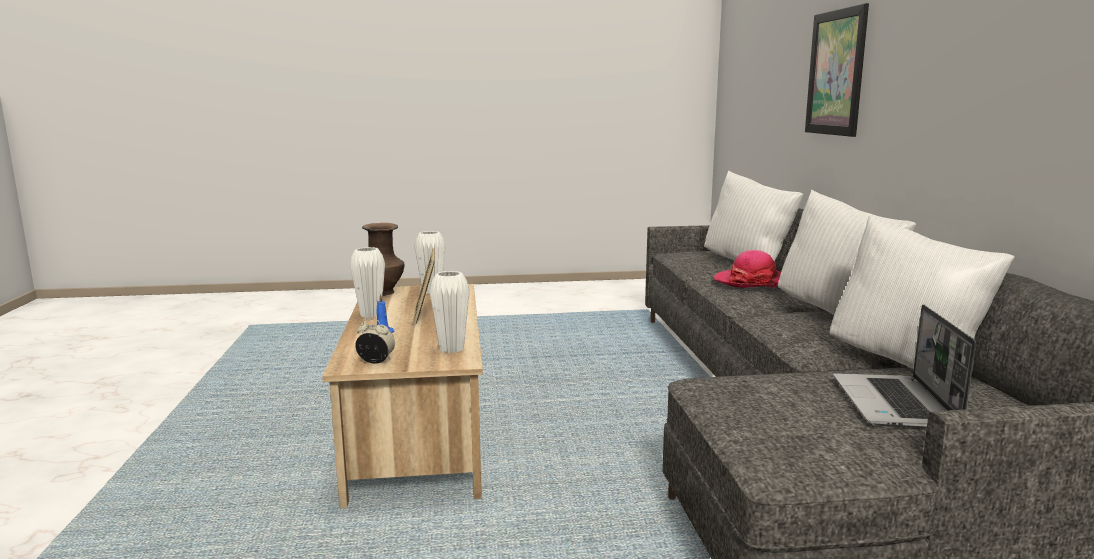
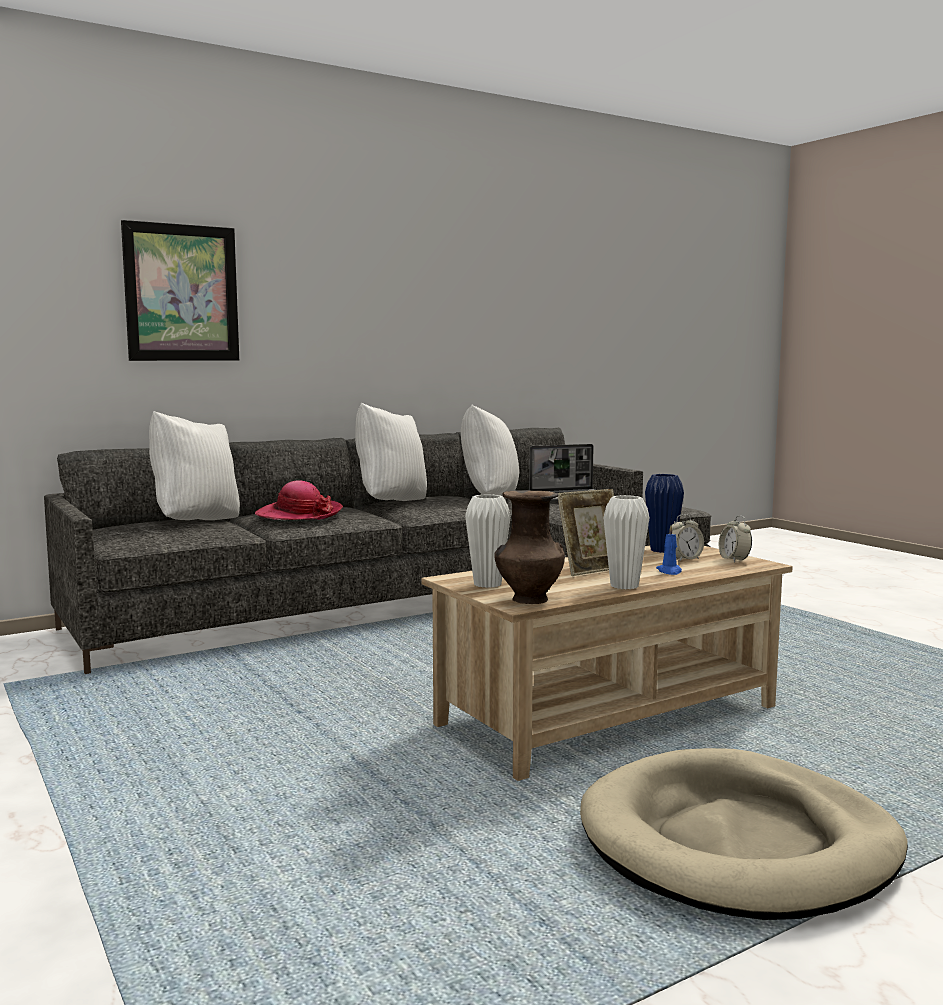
camera: 115 degrees left, 5 degrees down
white vase [429,271,470,353] -> blue vase [645,474,684,553]
none -> beige dog bed [580,748,908,920]
none -> alarm clock [668,514,704,562]

